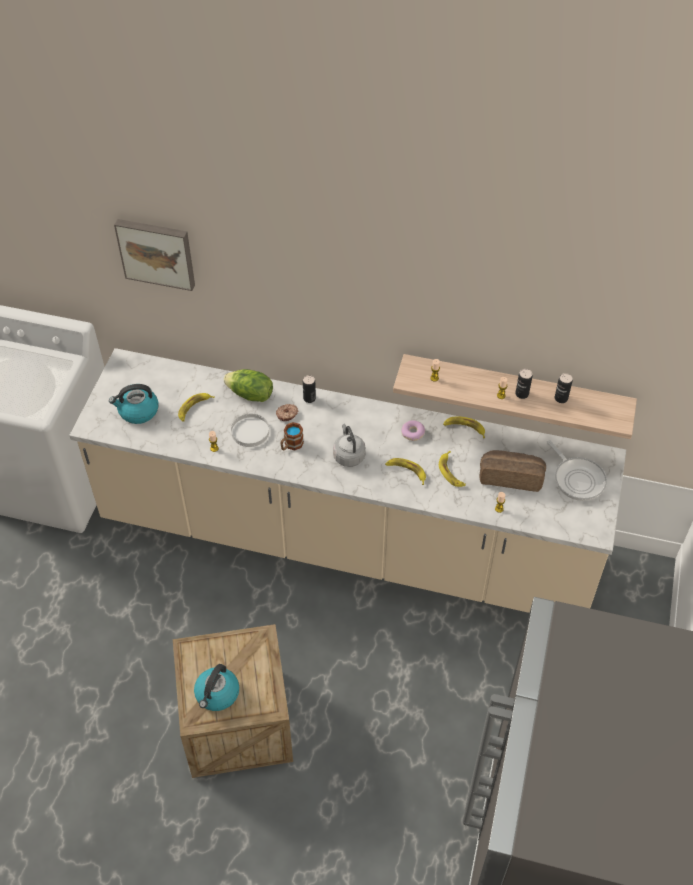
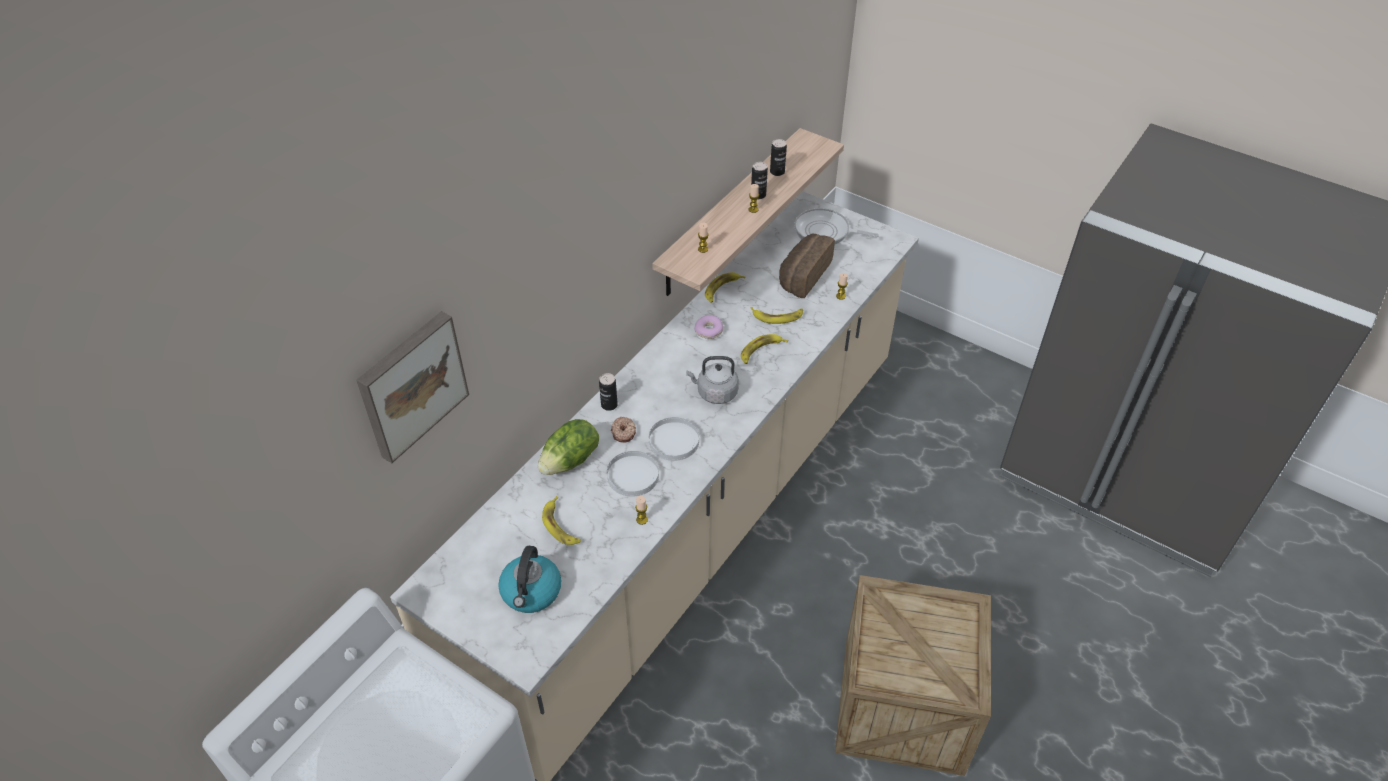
camera: 70 degrees left, 5 degrees down
kettle [194,664,239,711] -> none
mug [280,422,304,451] -> white plate [649,417,699,461]
frying pan [547,440,607,501] -> frying pan turned 150 degrees counterclockwise [794,208,879,245]

